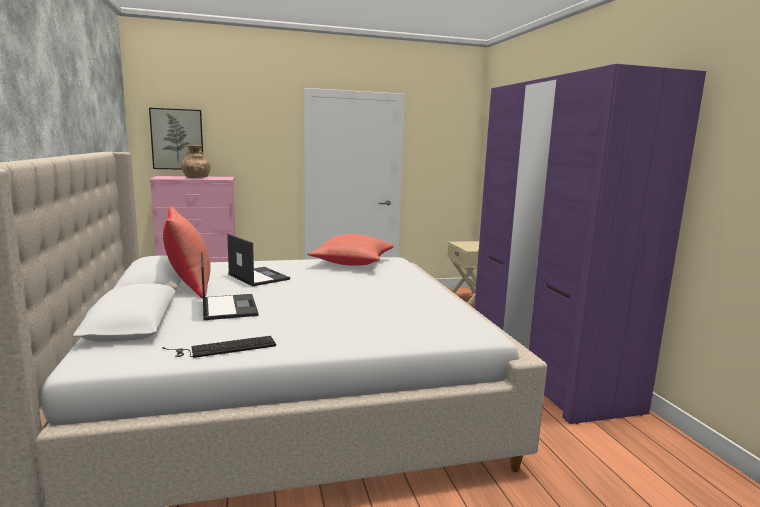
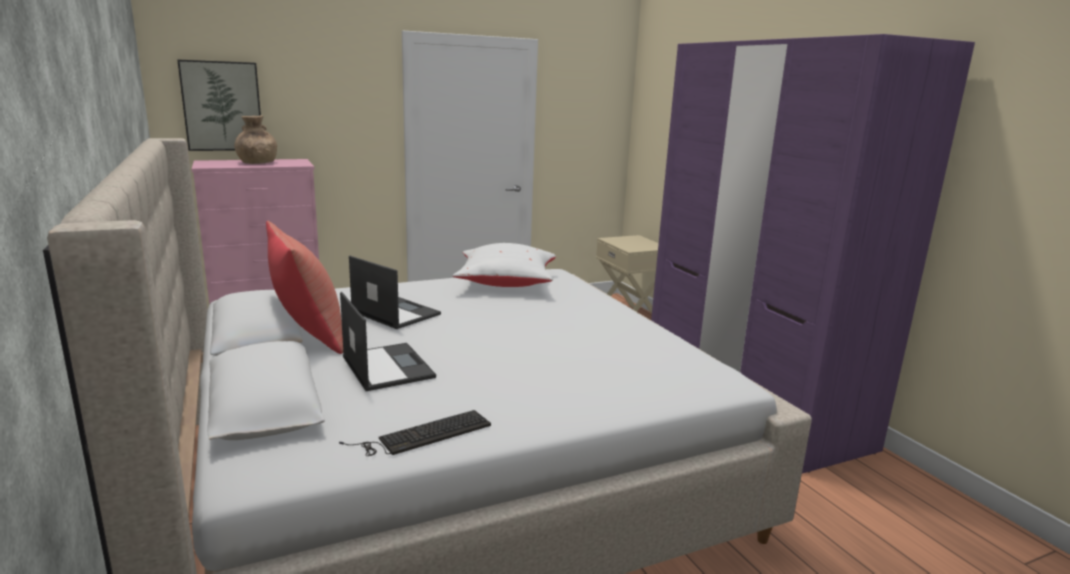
camera: 10 degrees left, 5 degrees up
red pillow [307,234,394,266] -> white pillow [453,243,556,287]

